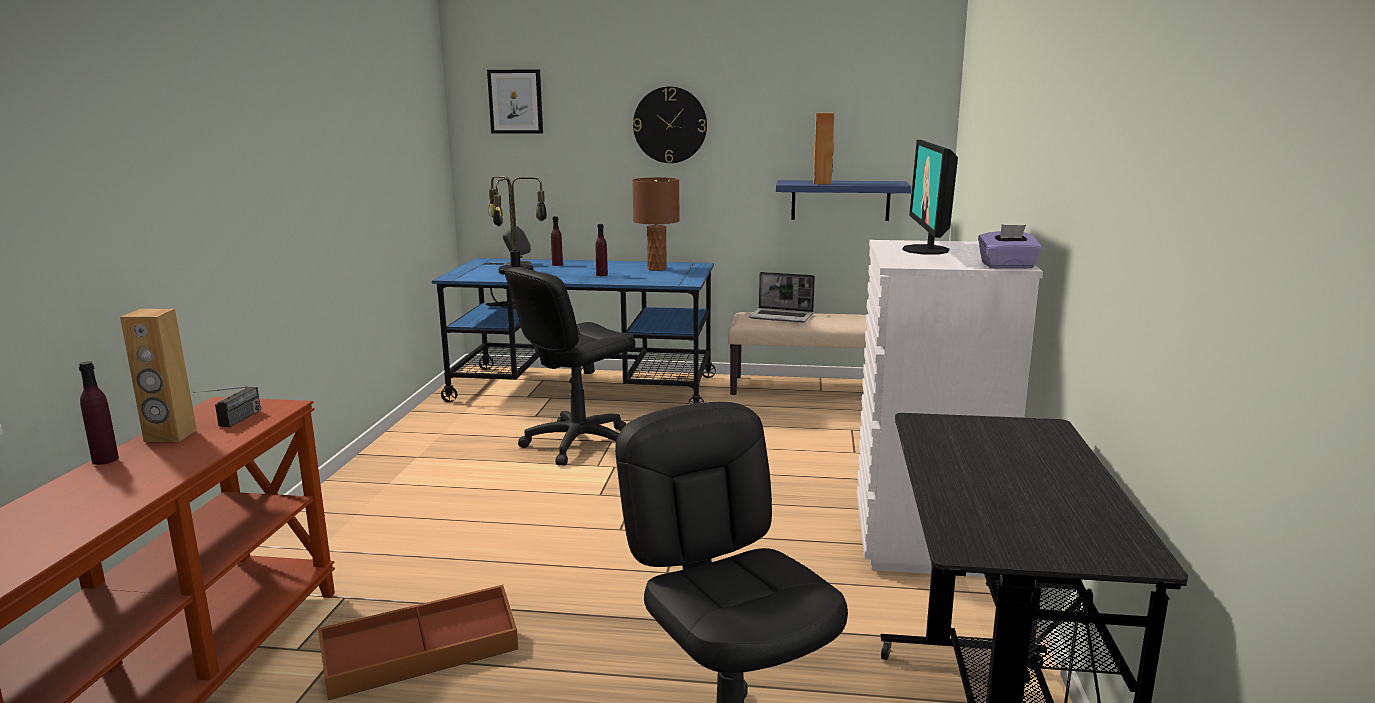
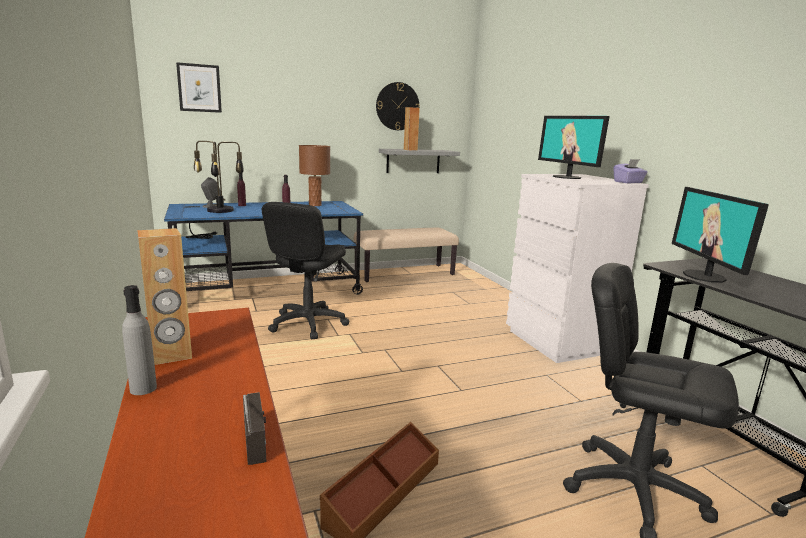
camera: 30 degrees left, 0 degrees up
purple bottle [79,361,119,465] -> grey bottle [122,285,157,395]
radio [193,386,261,427] -> radio moved to [243,392,266,465]
wall clock [633,87,707,163] -> wall clock moved to [376,82,420,130]
laptop [749,272,815,323] -> none
blue shelf [776,180,911,221] -> grey shelf [379,149,460,173]
none -> monitor [672,187,769,283]

